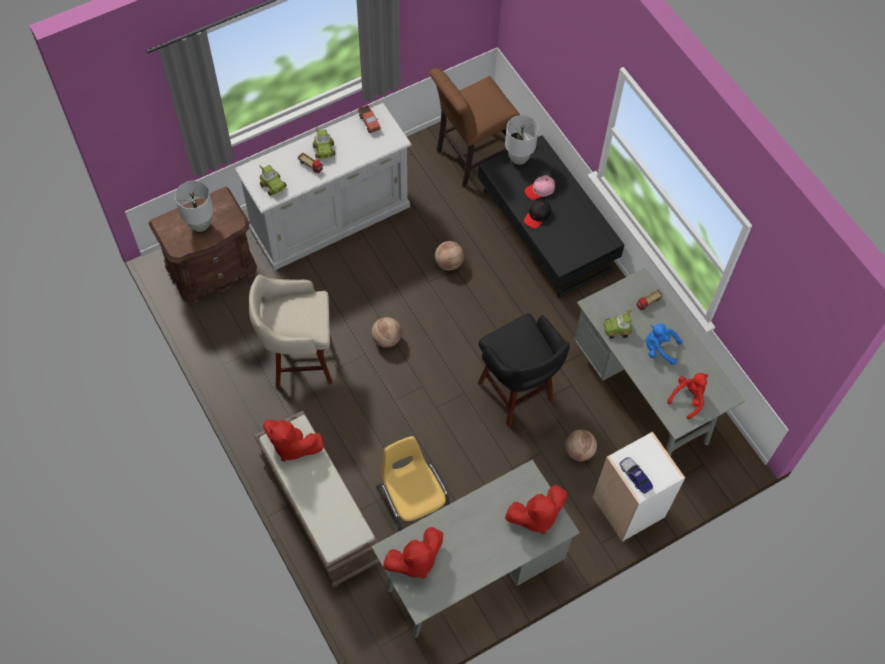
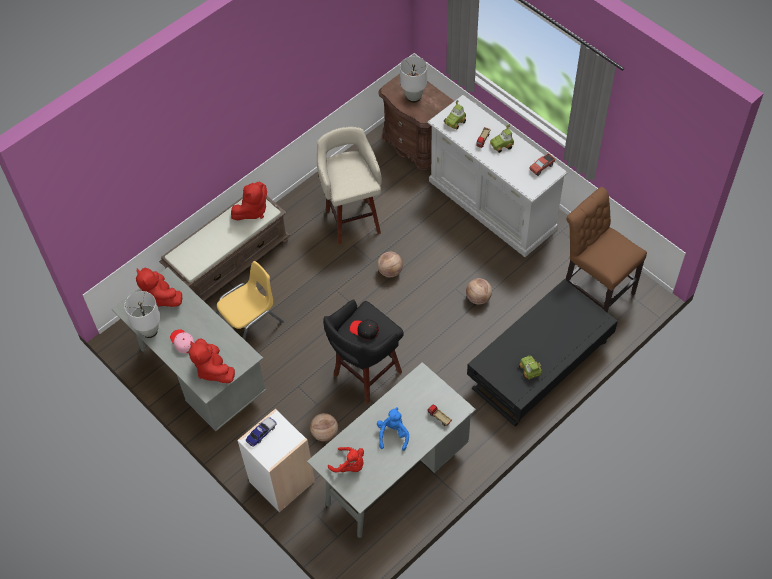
camera: 80 degrees right, 5 degrees down
red plush toy [263,420,325,462] -> red plush toy turned 150 degrees counterclockwise [231,181,267,220]
white table lamp [505,115,538,166] -> white table lamp moved to [124,291,160,338]
black cap [524,200,551,229] -> black cap moved to [350,319,379,340]
pink cap [525,175,555,200] -> pink cap moved to [170,329,195,353]
toy car [603,310,632,339] -> toy car moved to [519,356,542,380]

